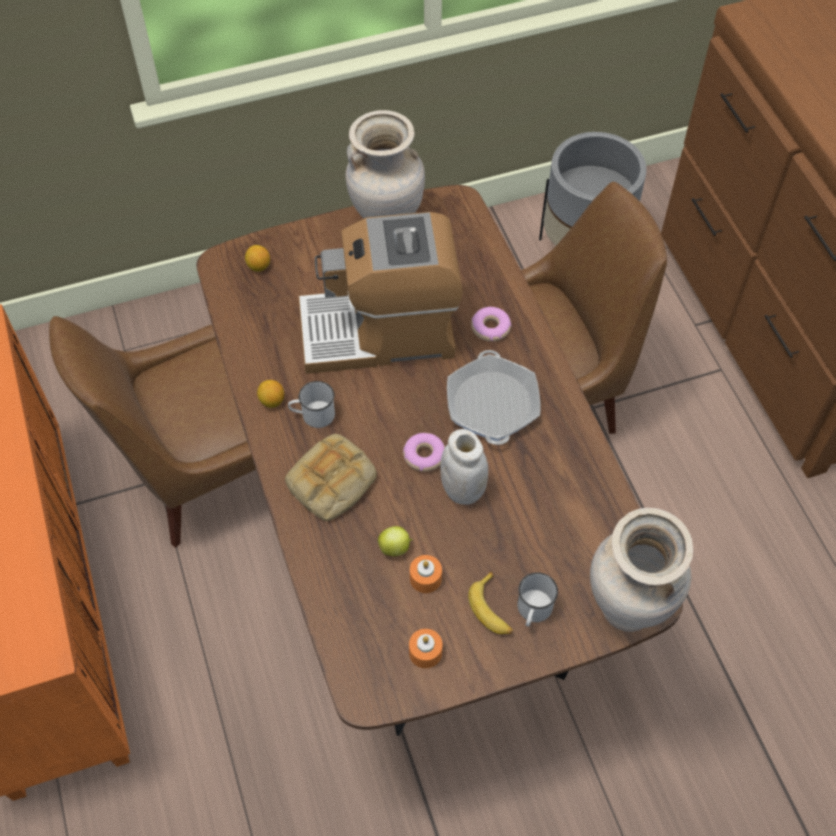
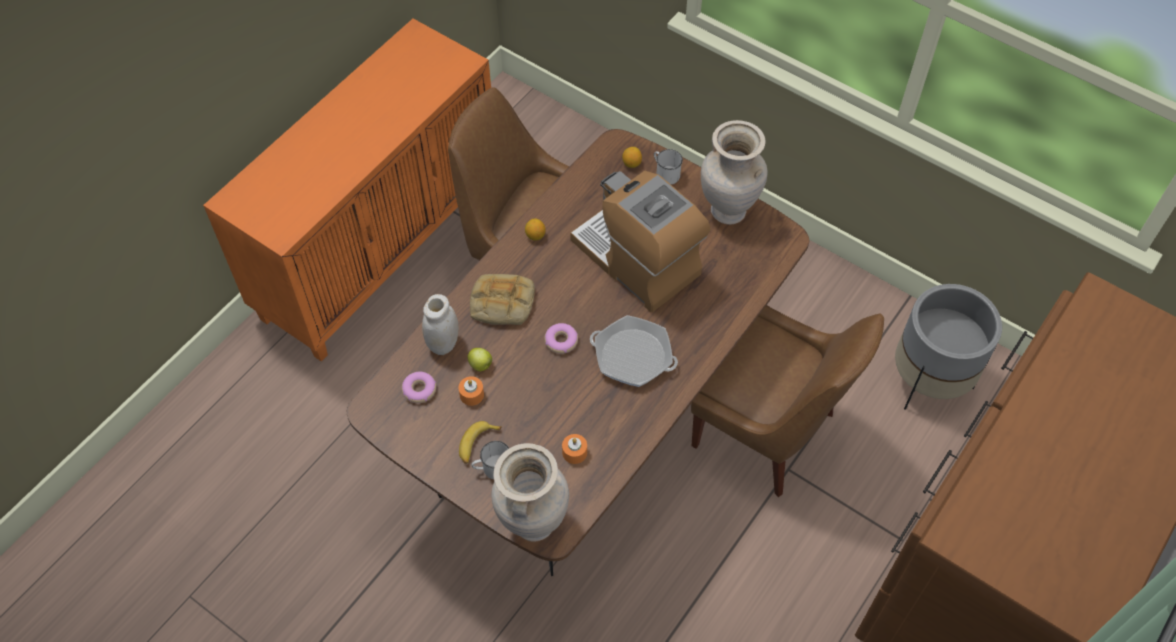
camera: 55 degrees right, 0 degrees up
white mug [288,381,335,428] -> white mug moved to [654,149,683,185]
orange candle [409,629,442,668] -> orange candle moved to [562,434,587,464]
white jar [440,429,488,505] -> white jar moved to [422,294,459,355]
frying pan [447,350,541,445] -> frying pan turned 120 degrees counterclockwise [590,315,678,387]
donut [471,307,512,342] -> donut moved to [402,372,436,403]

